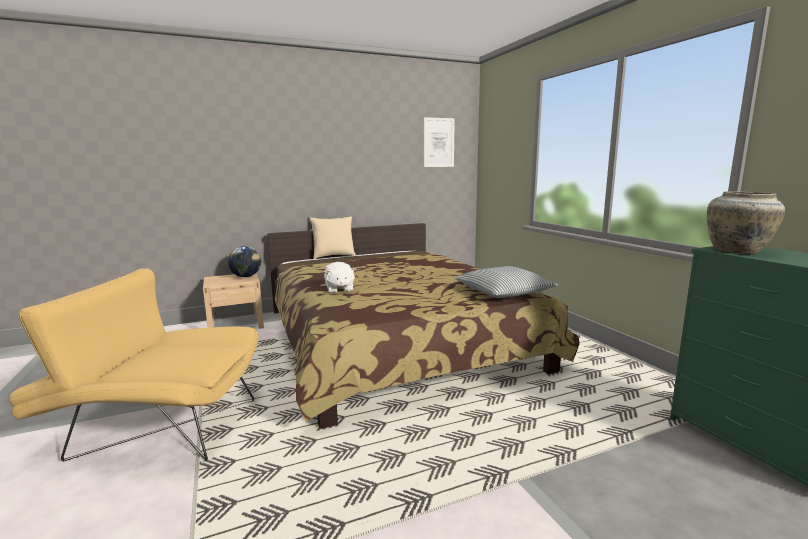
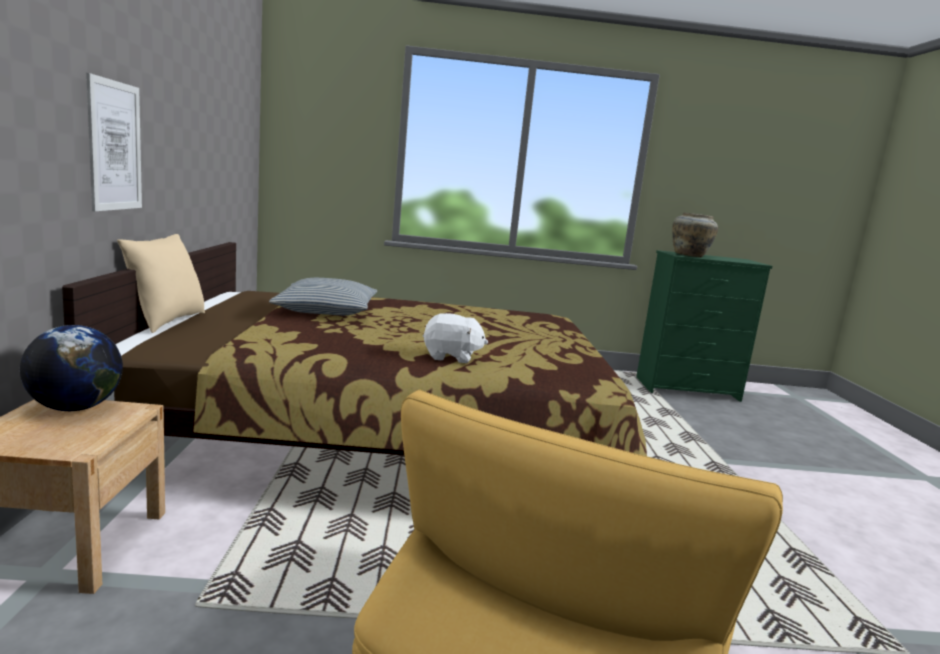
camera: 70 degrees left, 0 degrees up
picture [424,117,455,167] -> picture moved to [86,73,142,211]
pillow [454,266,559,298] -> pillow moved to [269,278,377,315]

